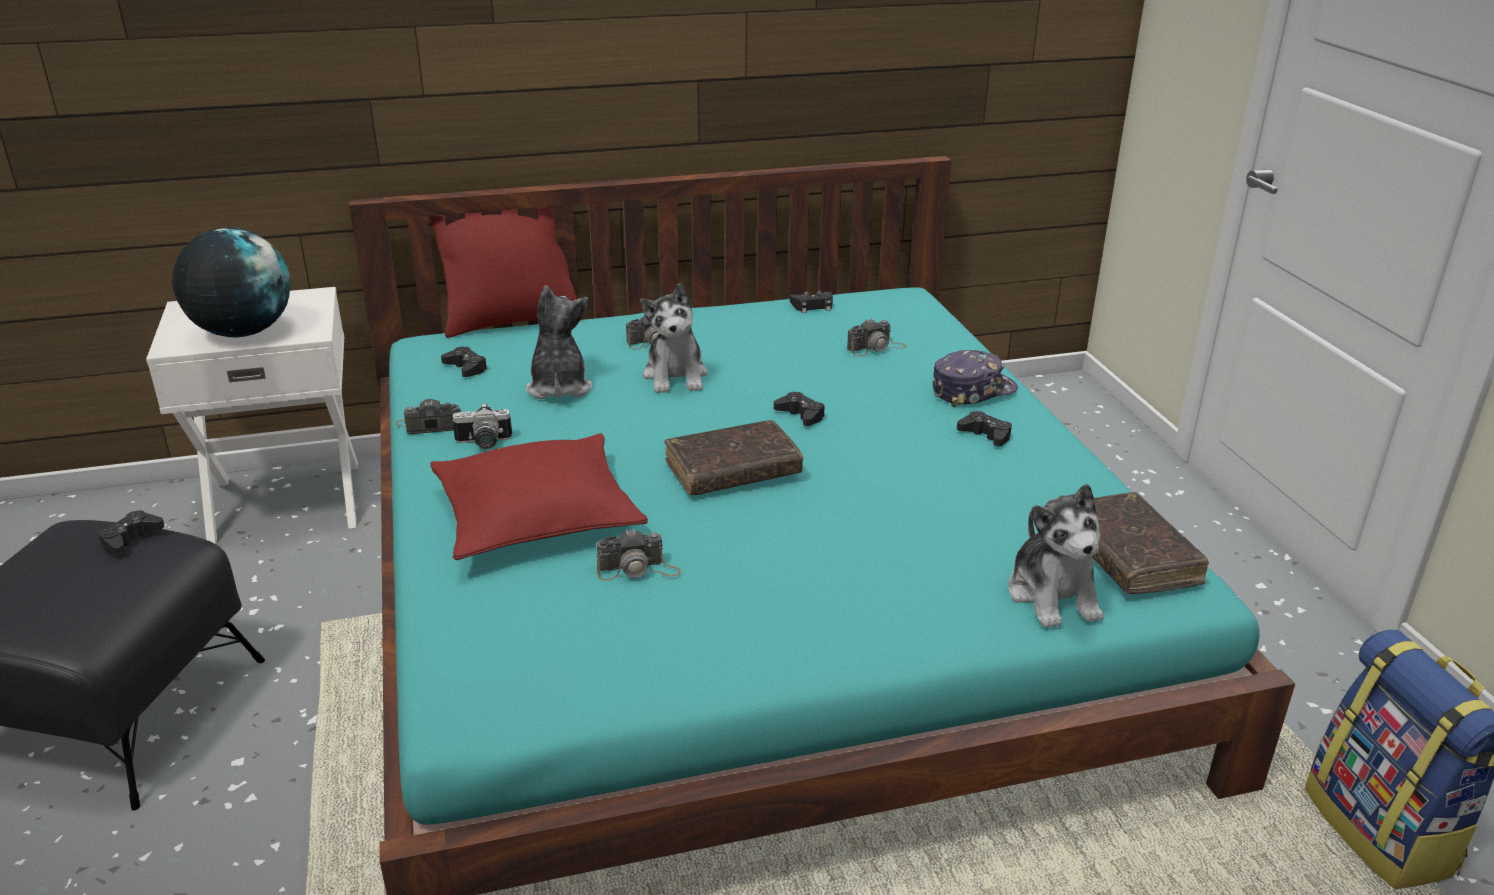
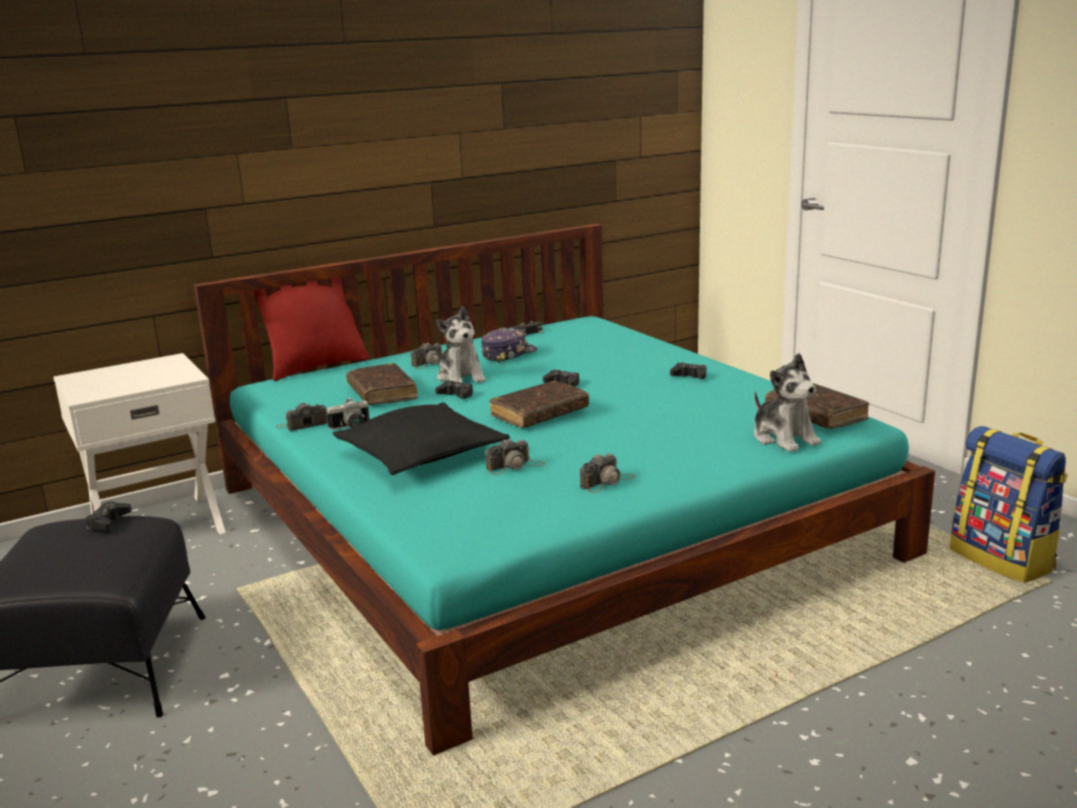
camera: 15 degrees left, 10 degrees down
globe [172,227,290,337] -> none
red pillow [430,433,648,560] -> black pillow [333,402,510,475]
black game controller [441,347,488,377] -> black game controller moved to [435,380,473,399]
plush toy [526,285,593,399] -> brown book [346,363,418,405]
camera [847,319,907,356] -> camera moved to [580,453,636,493]
cap [932,350,1018,407] -> cap moved to [481,327,538,363]

